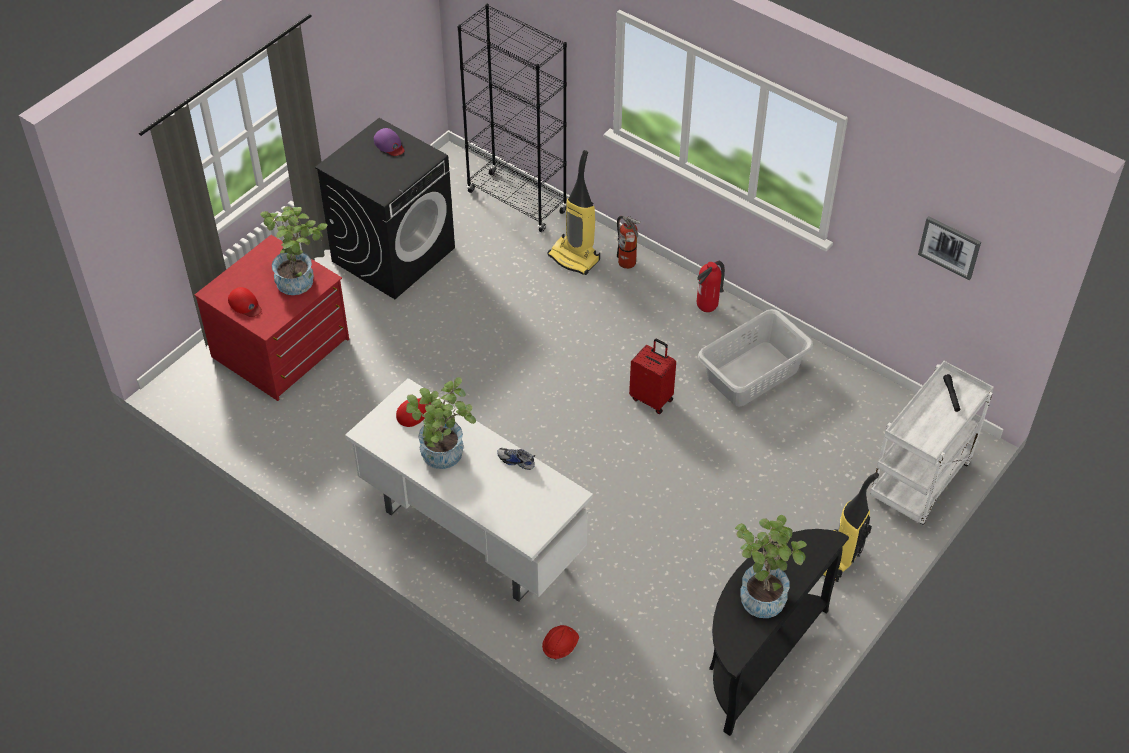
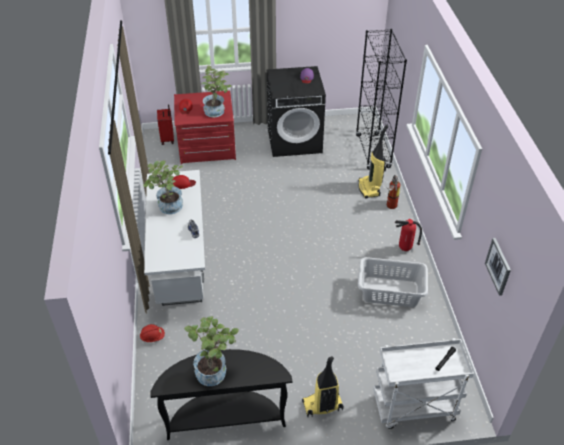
camera: 45 degrees right, 5 degrees down
red suitcase [629,338,676,414] -> red suitcase moved to [157,104,174,145]

